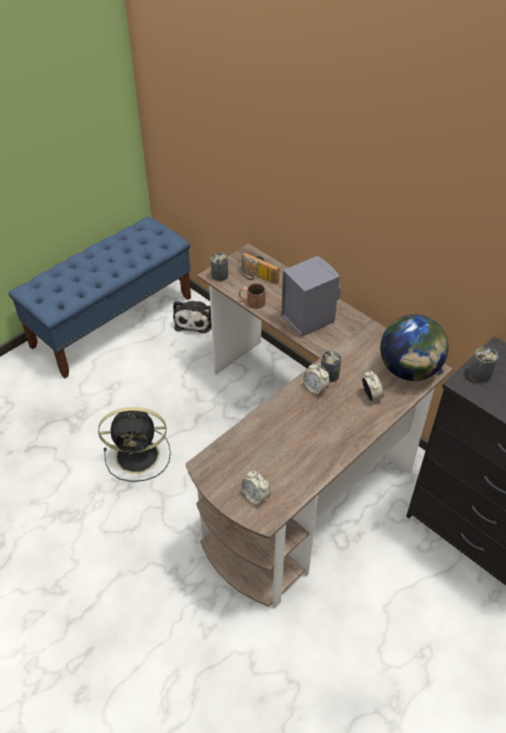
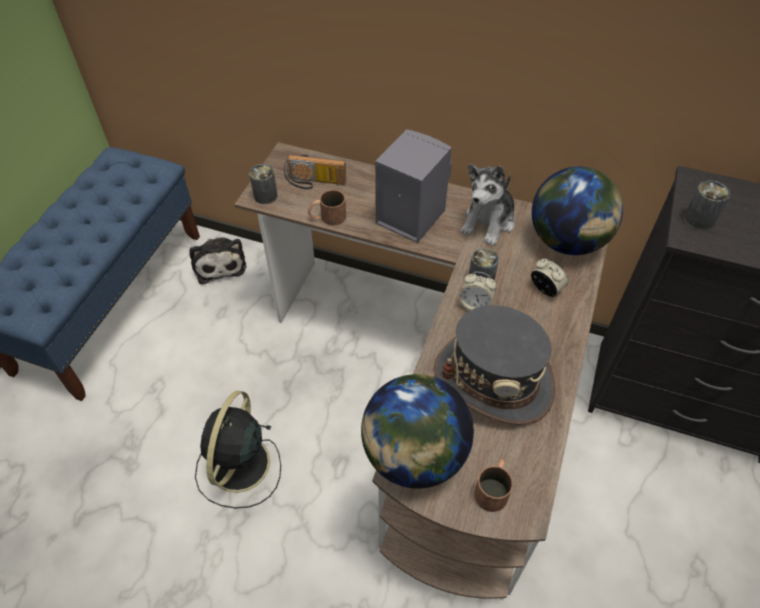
camera: 25 degrees left, 5 degrees up
black fan [98,407,171,482] -> black fan turned 135 degrees clockwise [195,391,281,508]
alarm clock [241,471,271,506] -> brown mug [474,458,513,512]
none -> globe [361,374,474,489]
none -> grey hat [434,305,555,425]
none -> plush toy [460,164,515,246]

